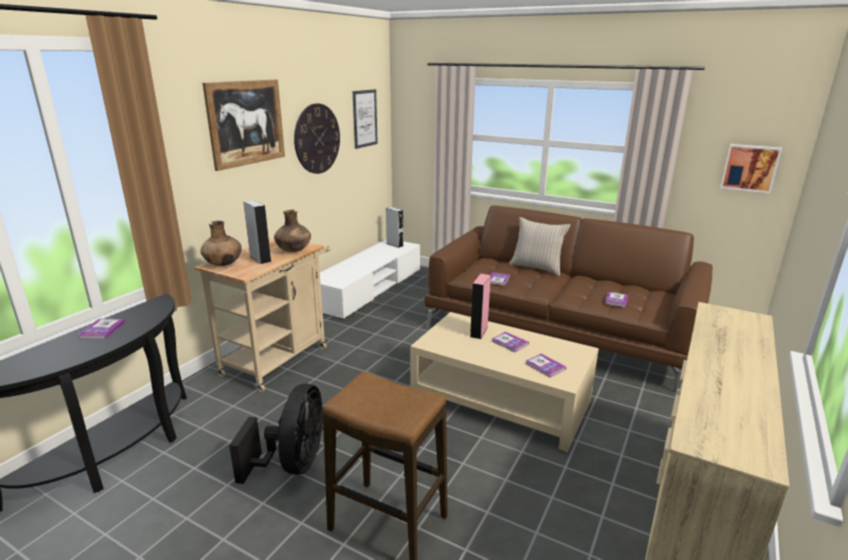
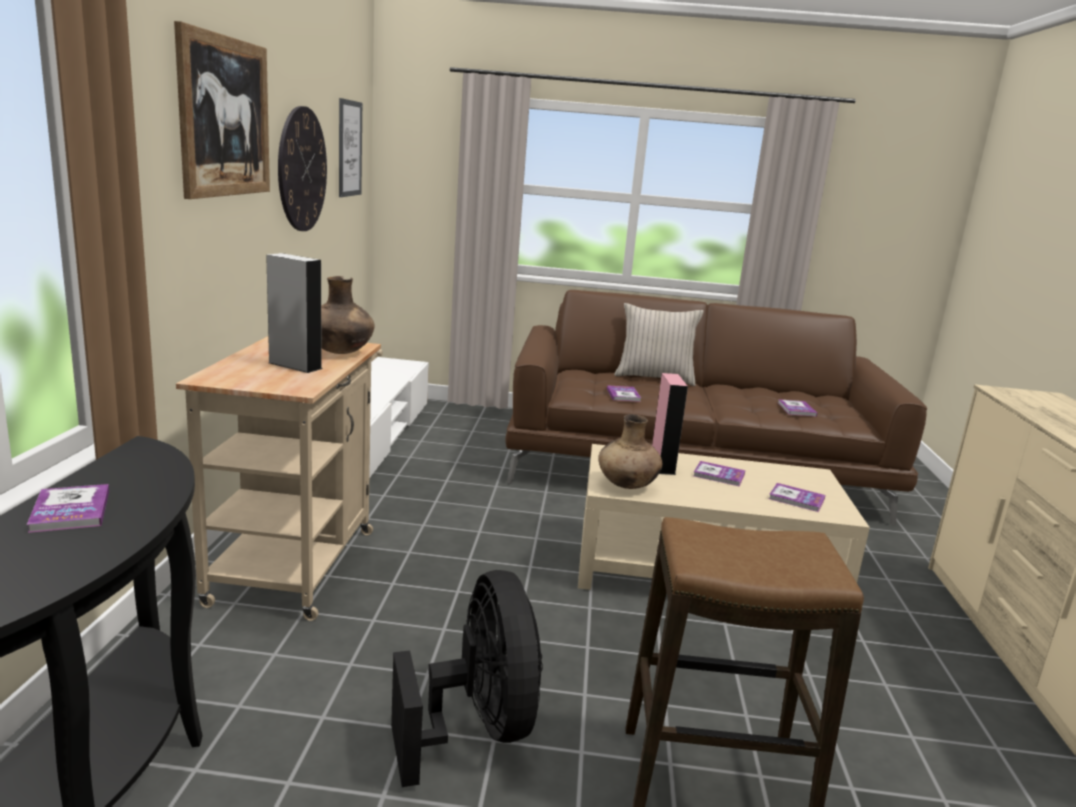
camera: 25 degrees left, 5 degrees down
brown vase [200,221,242,266] -> brown vase moved to [598,414,662,489]
grey speaker [386,207,403,248] -> none
picture [720,144,782,193] -> none

